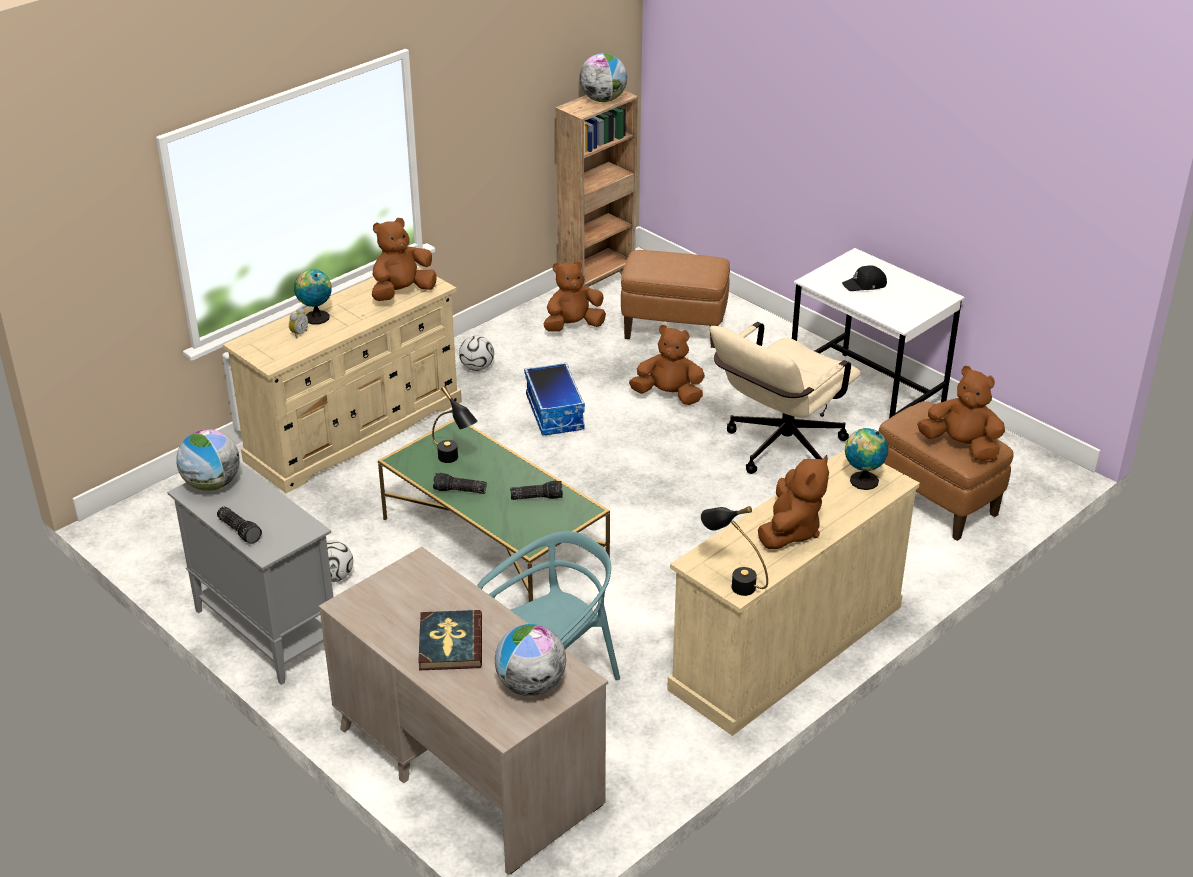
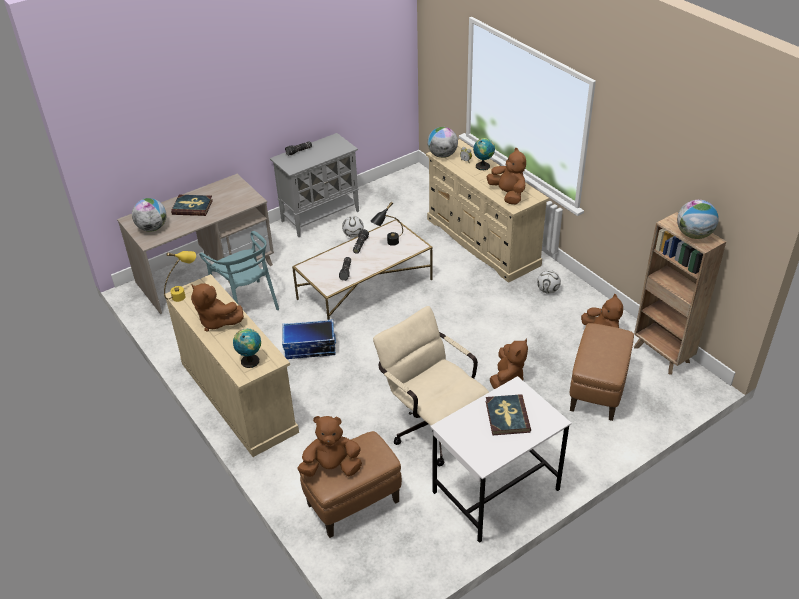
camera: 100 degrees right, 5 degrees up
globe [176,429,240,491] -> globe moved to [427,127,458,158]
green coffee table [378,419,610,602] -> white coffee table [292,219,433,320]
storage box [524,363,585,435] -> storage box moved to [282,319,336,359]
black table lamp [701,506,768,596] -> yellow table lamp [164,251,196,302]
black cap [842,265,887,291] -> book [486,394,531,435]
brown plush toy [917,366,1005,461] -> brown plush toy turned 135 degrees counterclockwise [297,416,362,477]

